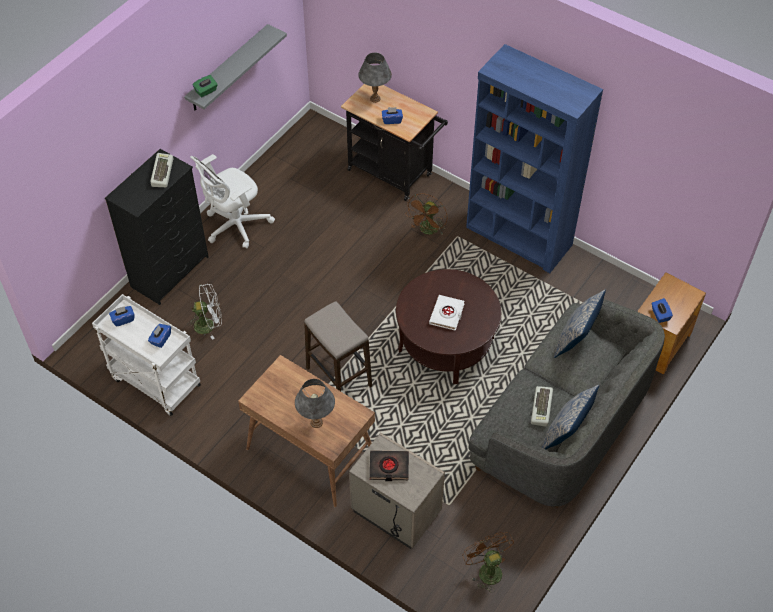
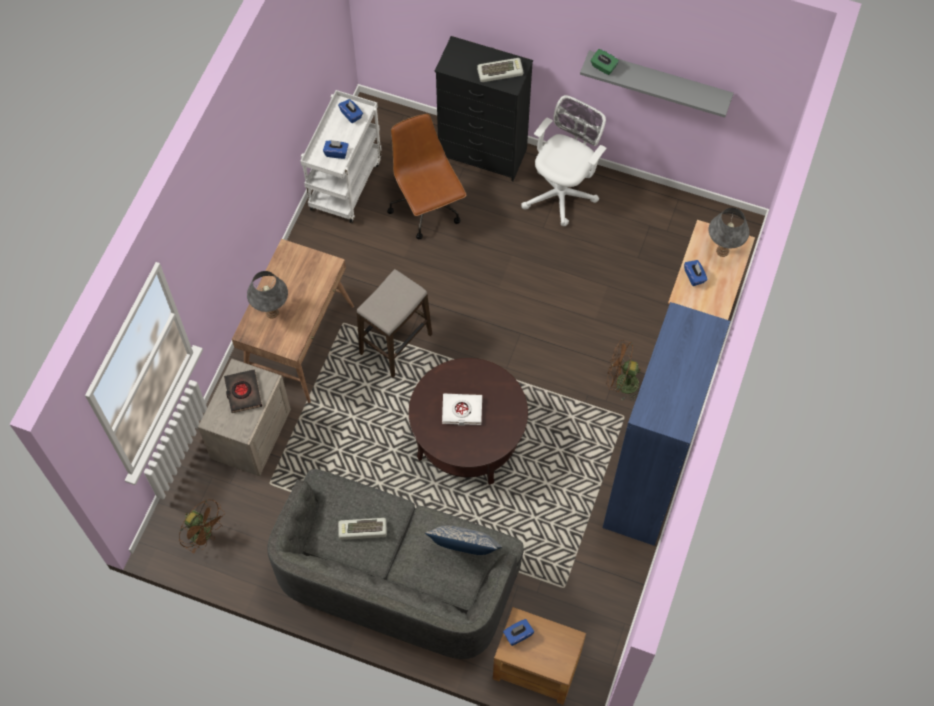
camera: 75 degrees right, 10 degrees up
white fan [187,284,222,340] -> brown office chair [387,114,466,239]
white office chair [190,154,275,249] -> white office chair turned 90 degrees clockwise [521,95,607,226]
brown fan [463,532,514,593] -> brown fan turned 75 degrees clockwise [179,499,225,554]
pillow [542,385,599,449] -> none

